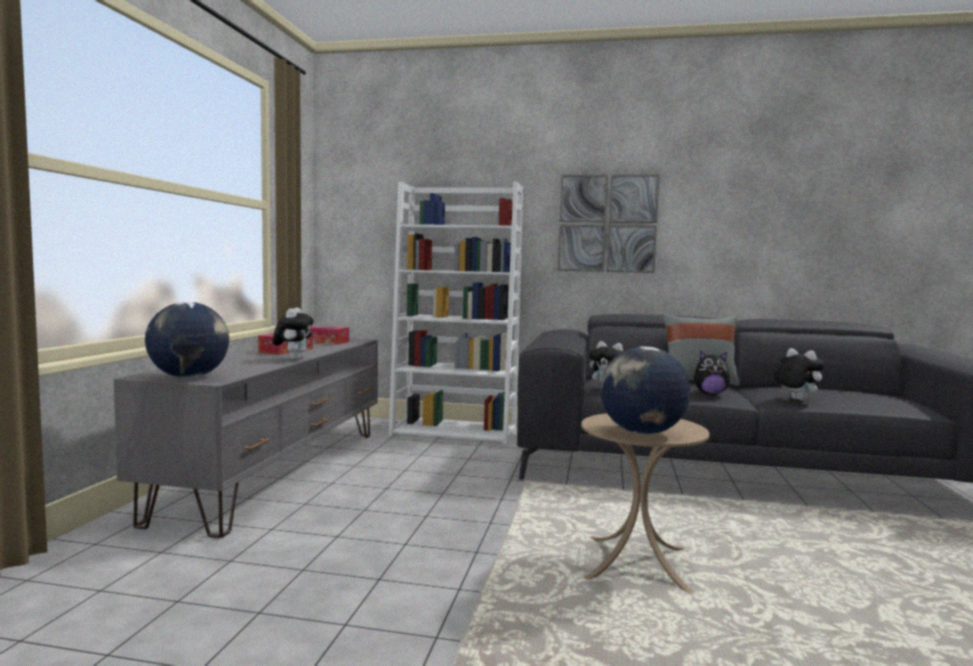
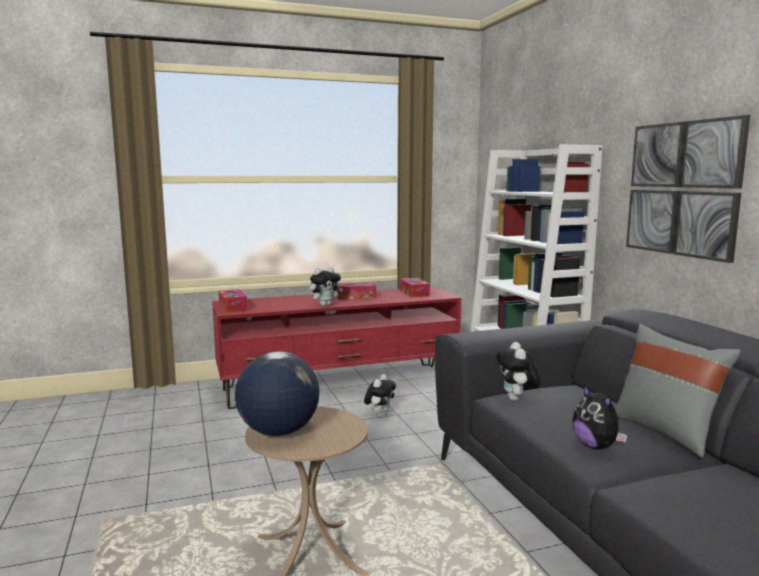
camera: 60 degrees right, 5 degrees up
grey tv stand [114,338,378,538] -> red tv stand [212,286,461,409]
globe [145,302,229,378] -> tissue box [218,289,248,312]
plush toy [774,348,825,401] -> plush toy moved to [364,374,396,417]

